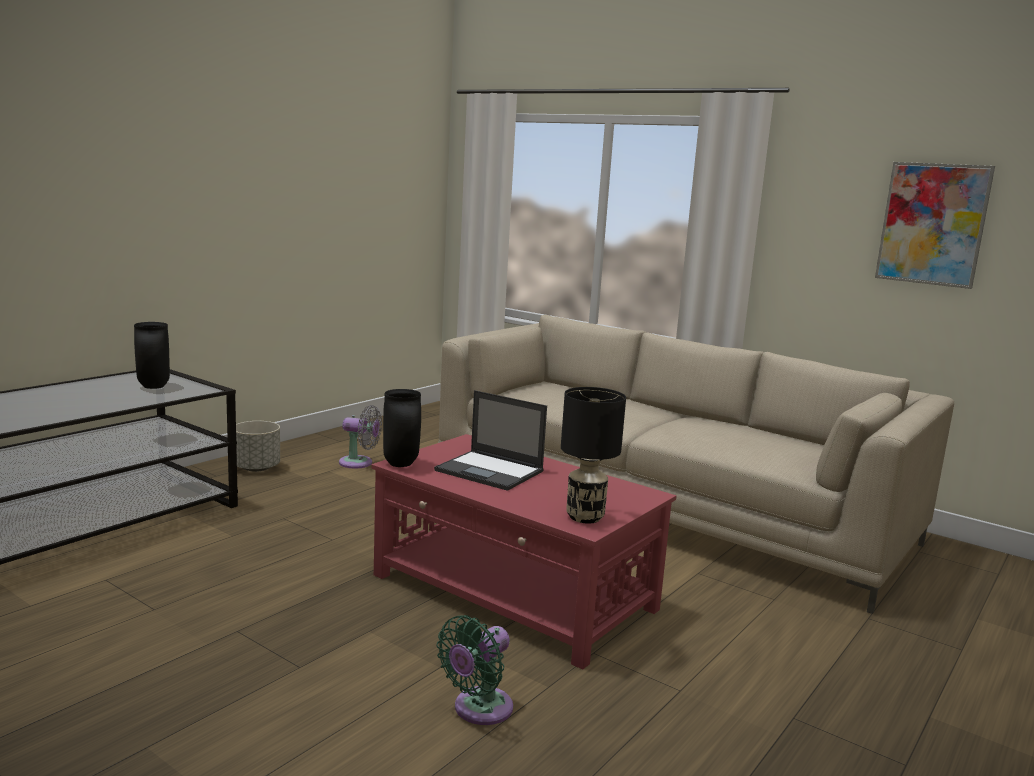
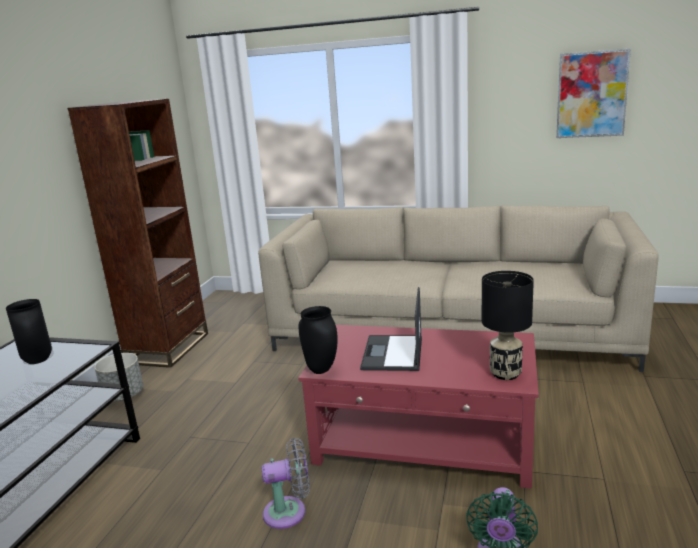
camera: 20 degrees left, 5 degrees up
grey fan [339,405,382,468] -> grey fan moved to [262,438,310,529]
laptop [434,390,547,491] -> laptop turned 90 degrees clockwise [360,287,422,371]
none -> brown bookcase [68,99,208,368]

